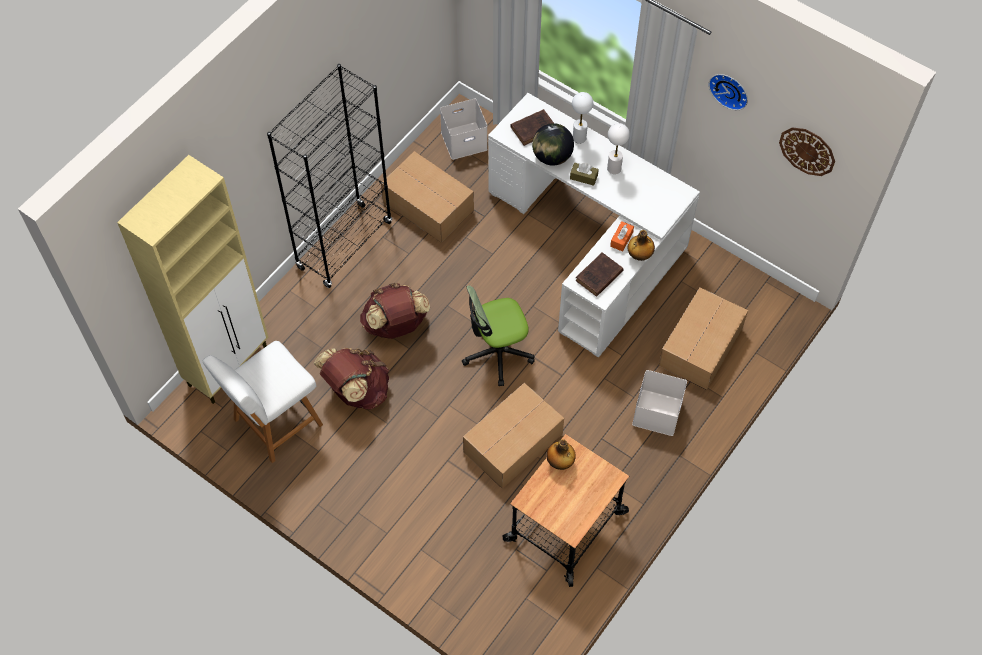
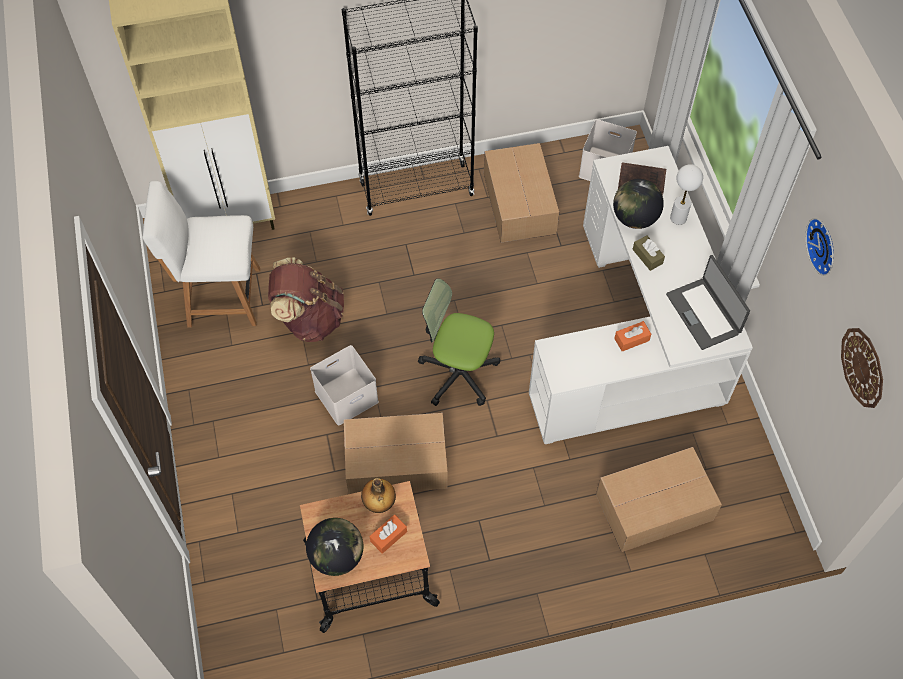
camera: 40 degrees right, 0 degrees up
brown backpack [360,283,430,339] -> none
brown book [575,253,623,297] -> none
white table lamp [607,123,630,174] -> none
bottle [628,230,655,261] -> none
white storage box [632,370,687,436] -> white storage box moved to [310,345,379,425]
none -> globe [306,518,363,576]
none -> orange tissue box [370,514,407,554]
none -> laptop [666,255,750,350]

